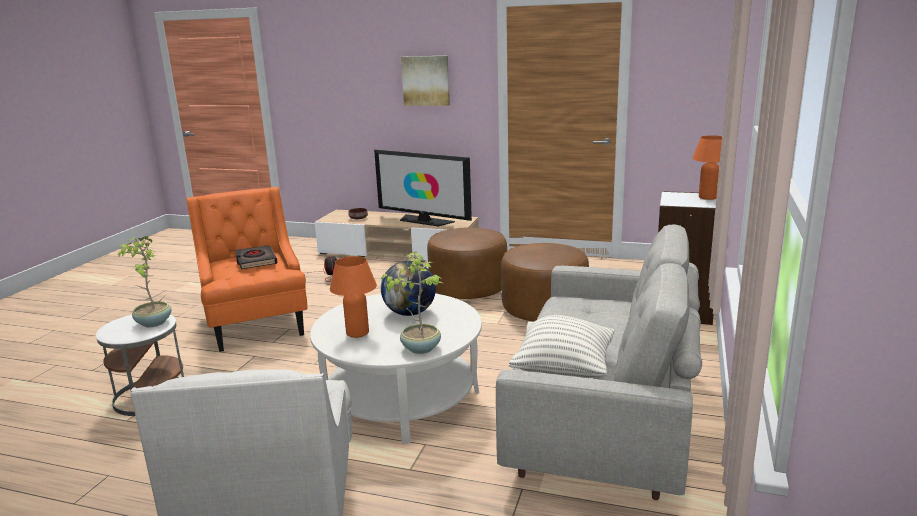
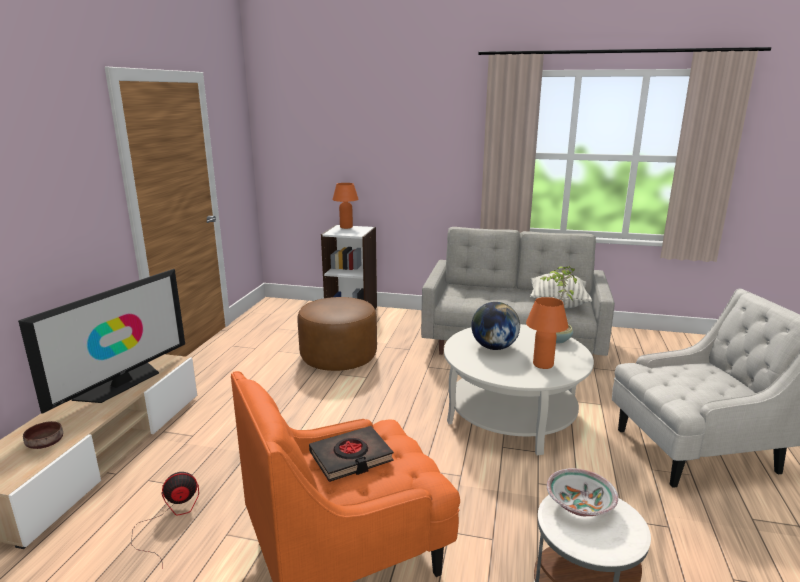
camera: 95 degrees left, 0 degrees up
potted plant [117,236,171,327] -> bowl [547,468,618,516]
picture [401,56,450,106] -> none
brown ottoman [427,227,507,299] -> none

